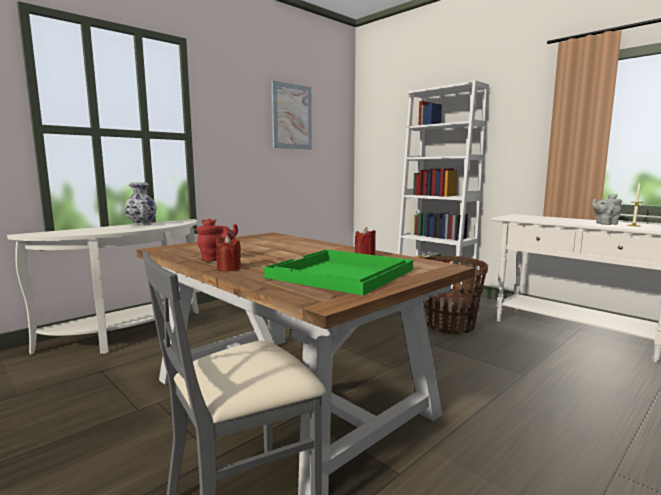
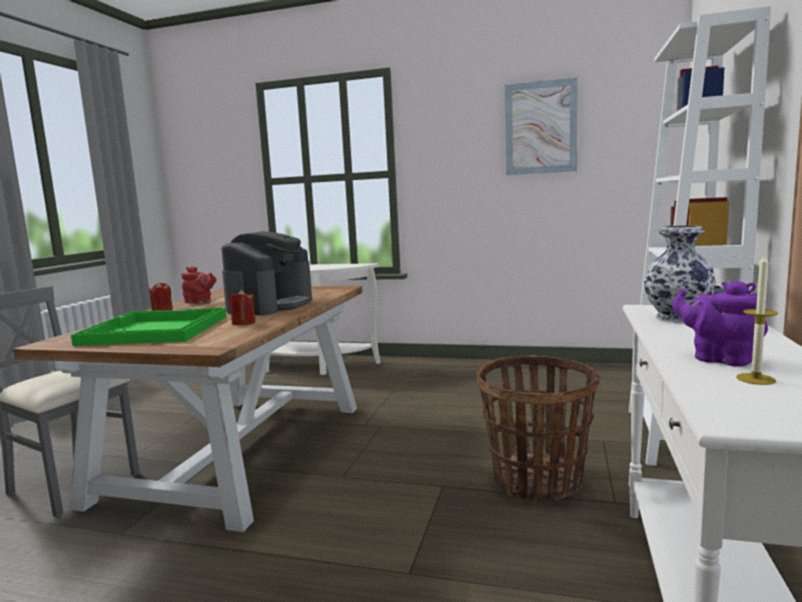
camera: 60 degrees right, 0 degrees up
vase [125,182,157,226] -> vase moved to [644,225,716,323]
grey teapot [592,194,622,225] -> purple teapot [672,280,768,367]
none -> coffee machine [221,231,312,315]

